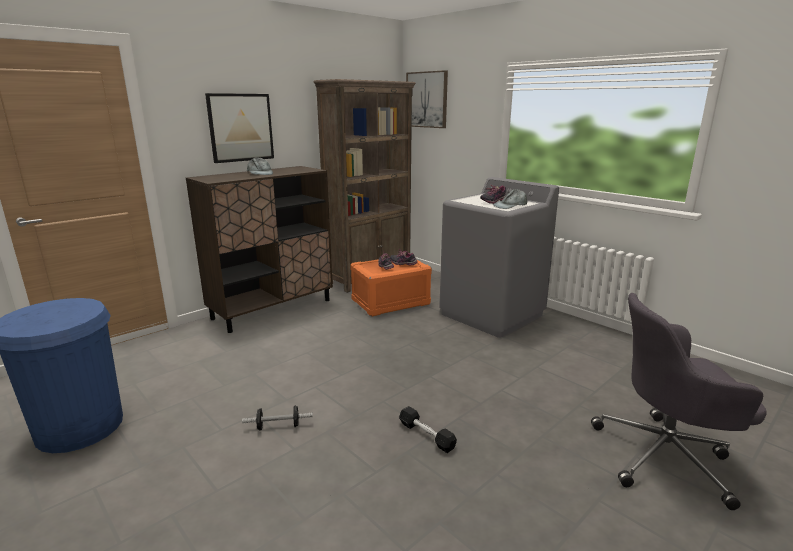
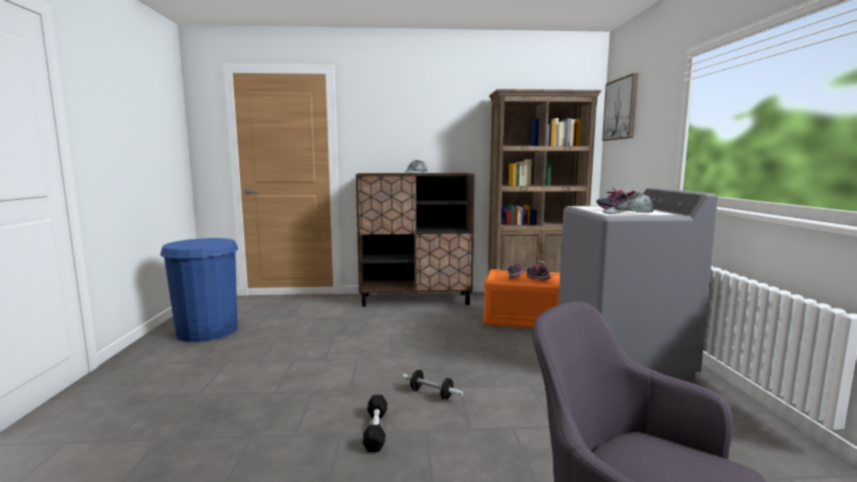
camera: 40 degrees right, 10 degrees down
picture [205,93,274,163] -> none
dumbbell [242,406,313,431] -> dumbbell moved to [402,370,463,400]

